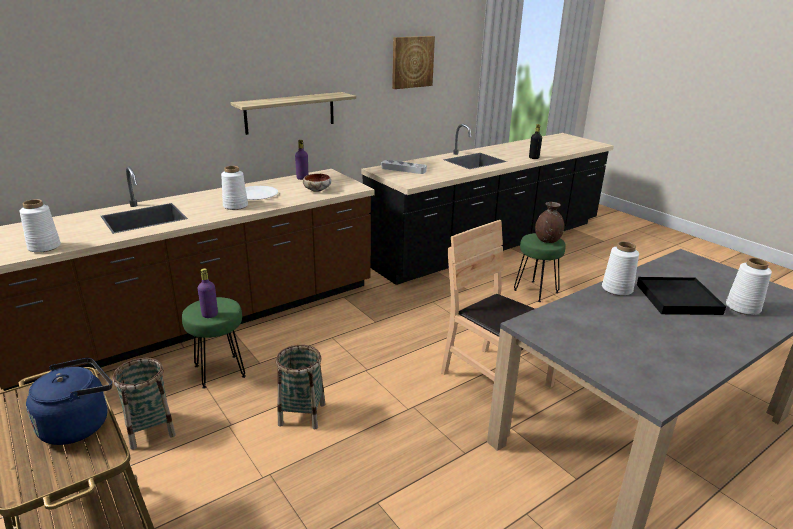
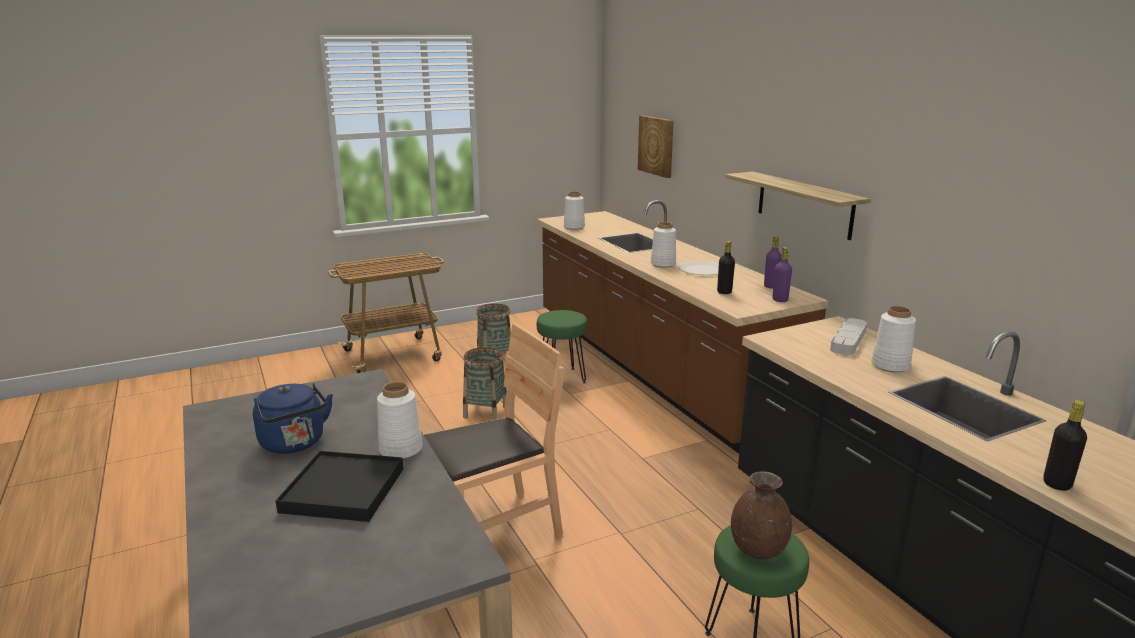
camera: 100 degrees right, 5 degrees down
blue kettle [26,358,112,445] -> blue kettle moved to [253,383,333,454]
purple bottle [197,268,218,318] -> purple bottle moved to [773,247,792,302]
bowl [303,174,331,192] -> black bottle [717,241,735,294]
picture [392,36,435,89] -> picture moved to [638,115,674,178]
white vase [726,258,772,315] -> white vase moved to [871,306,916,372]

